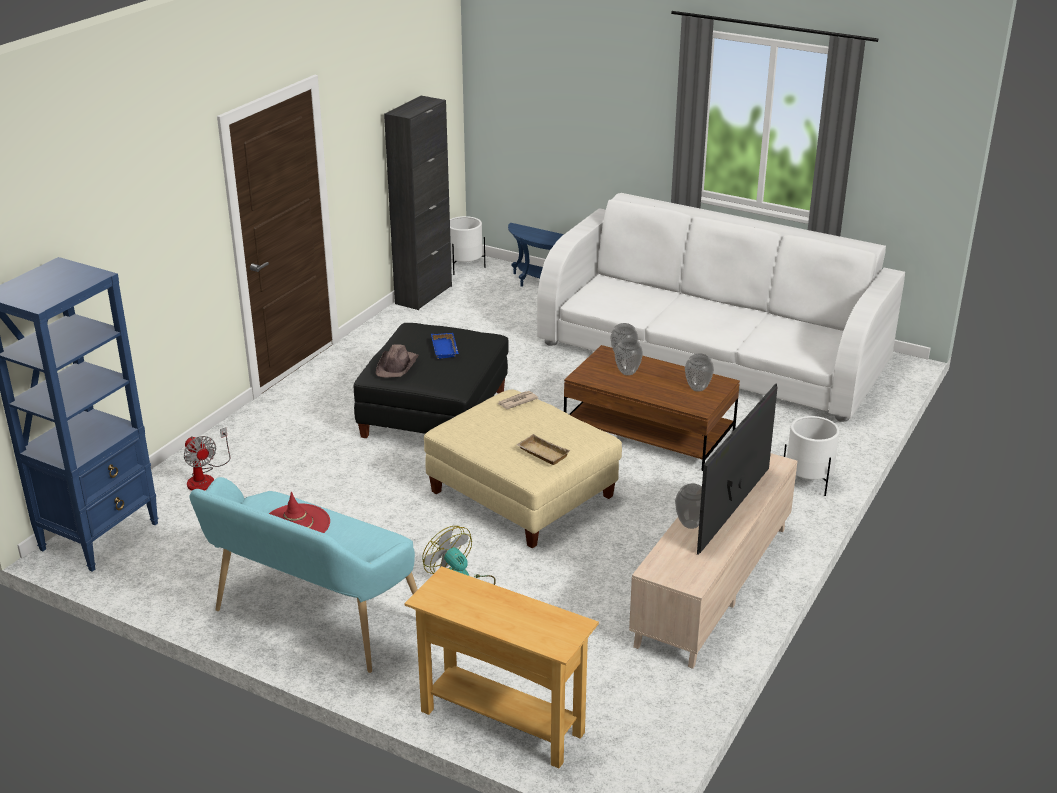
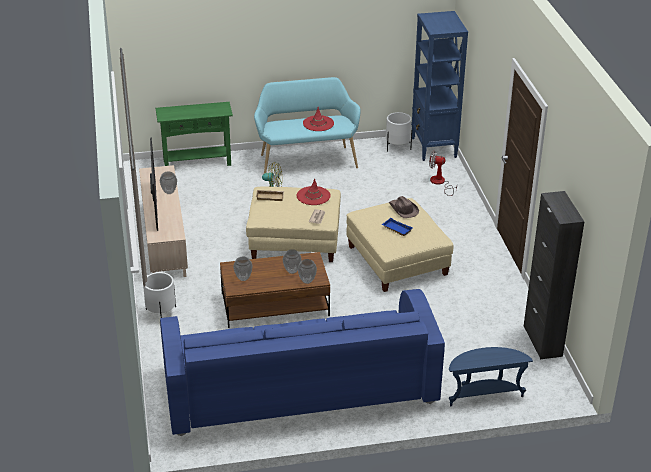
camera: 140 degrees right, 5 degrees up
black ottoman [354,323,508,438] -> beige ottoman [346,198,454,292]
beige console table [405,566,599,768] -> green console table [155,102,233,166]
white planter [450,216,485,275] -> white planter moved to [386,112,412,152]
white sofa [537,193,905,422] -> blue sofa [160,289,445,436]
none -> red hat [296,178,331,205]

